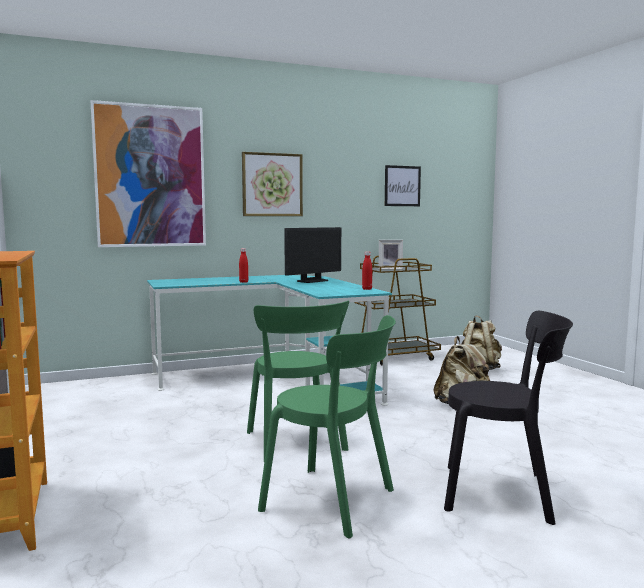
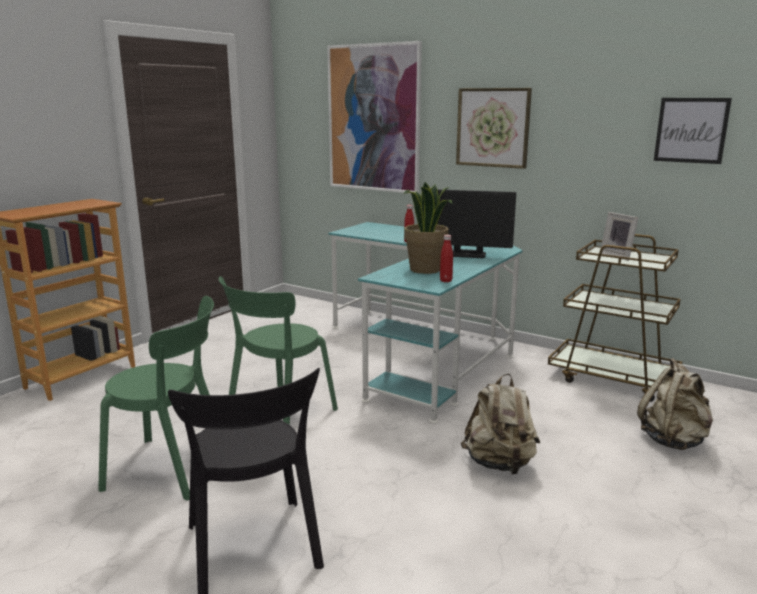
camera: 55 degrees right, 10 degrees up
green chair [258,315,396,538] -> green chair turned 75 degrees counterclockwise [98,296,214,501]
none -> potted plant [404,182,452,274]

